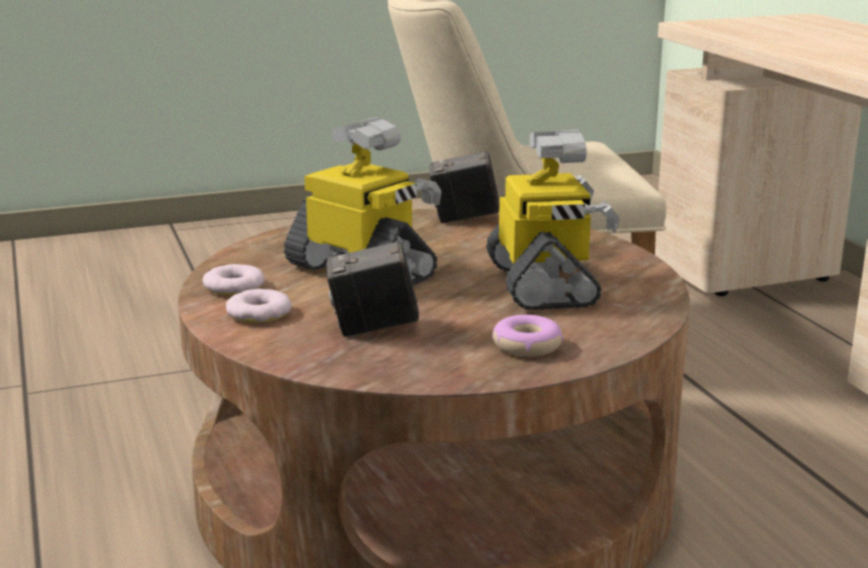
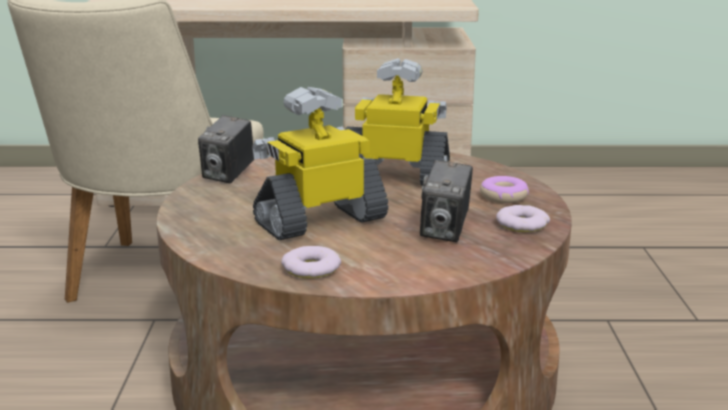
camera: 70 degrees left, 0 degrees up
donut [226,289,292,323] -> donut moved to [496,205,550,232]

